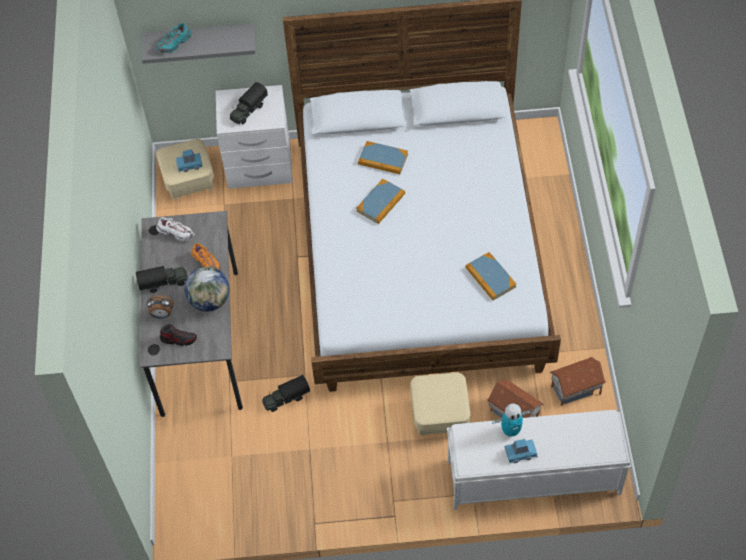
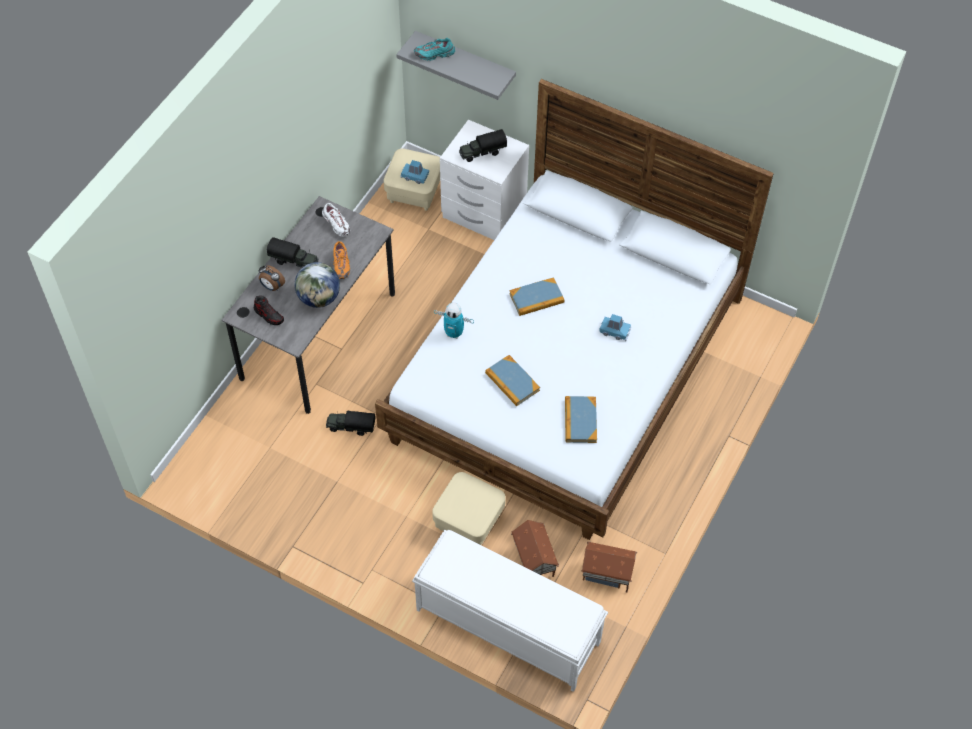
camera: 30 degrees right, 0 degrees up
book [358,141,408,174] -> book moved to [485,355,540,406]
toy robot [492,403,533,437] -> toy robot moved to [434,302,474,339]
blue toy car [505,439,538,463] -> blue toy car moved to [599,314,631,341]

